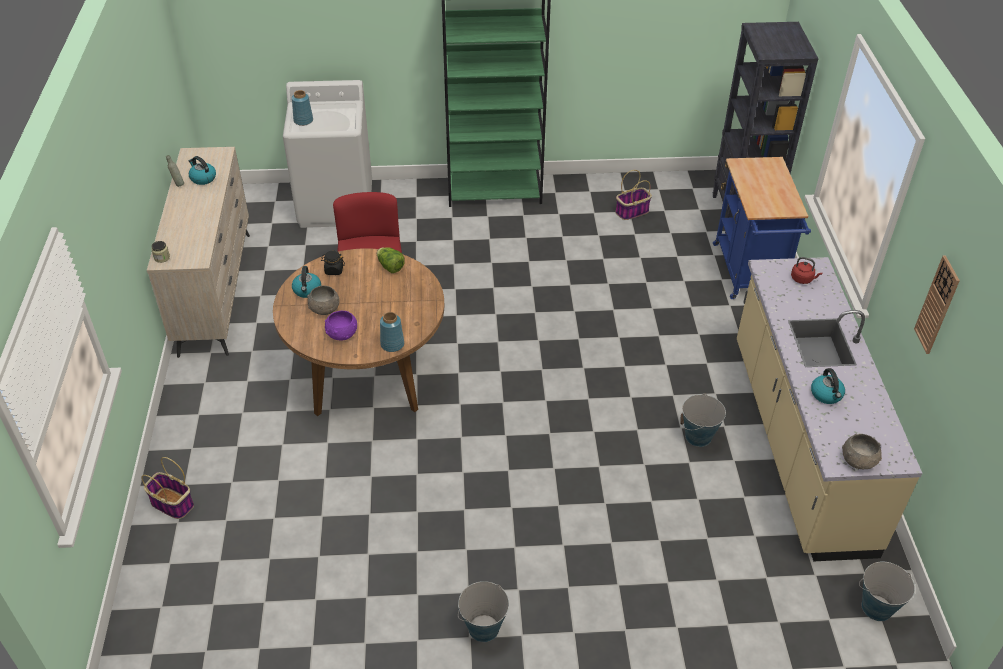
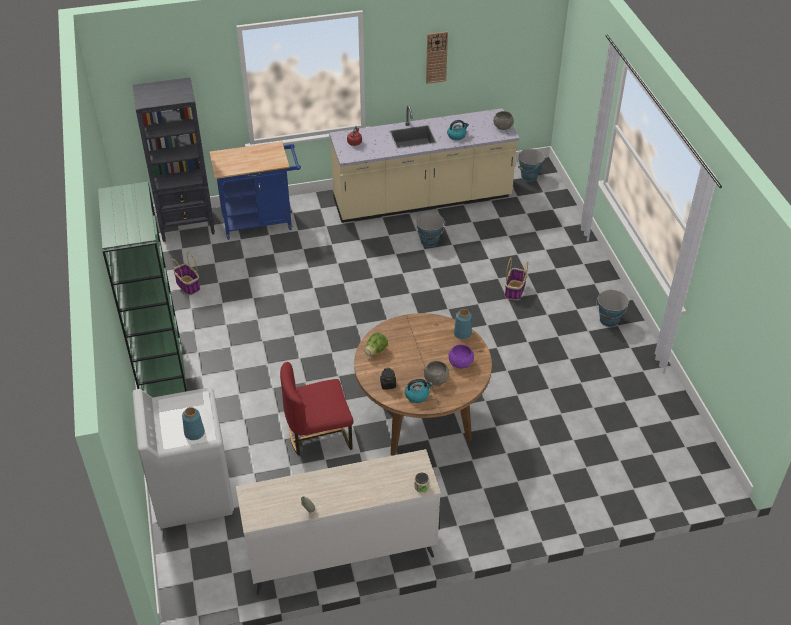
camera: 100 degrees left, 0 degrees up
basket [141,457,194,519] -> basket moved to [505,258,528,300]
kettle [189,156,216,185] -> none

